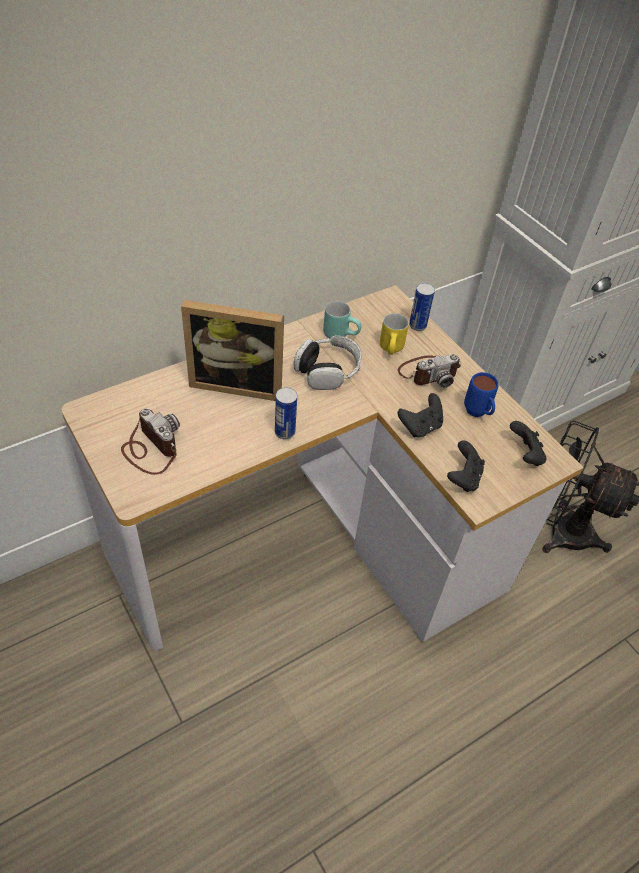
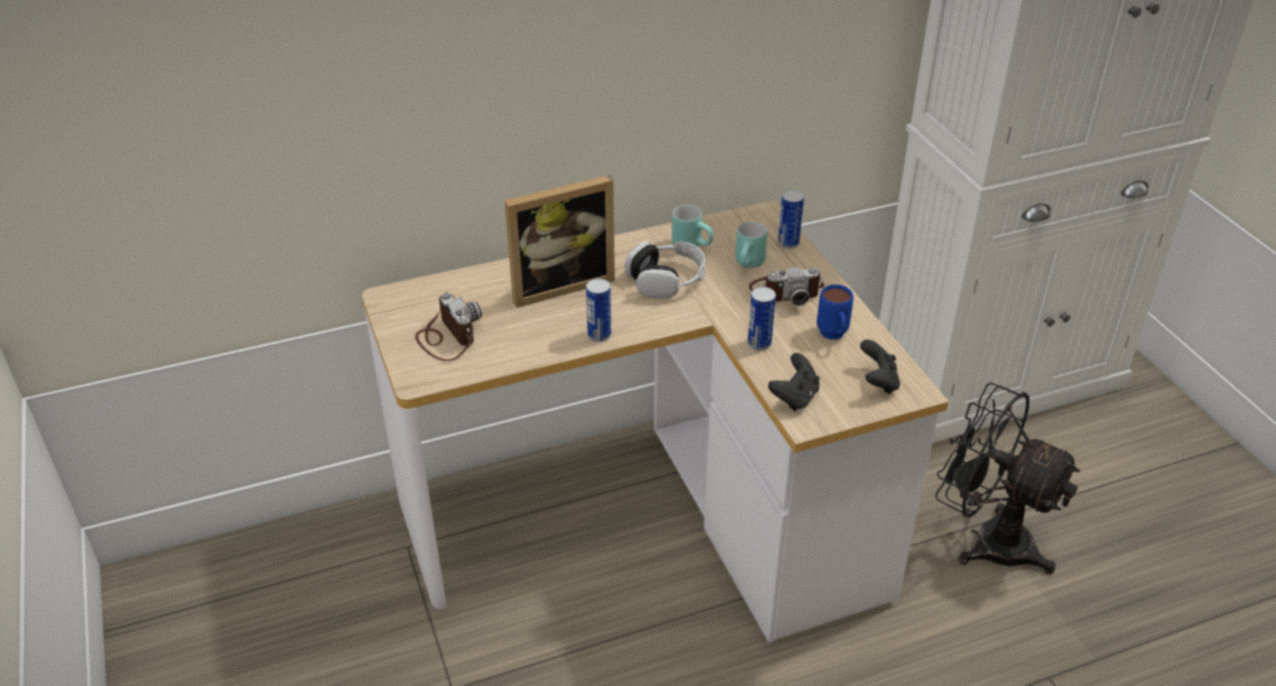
camera: 15 degrees right, 10 degrees down
picture frame [181,300,284,401] -> picture frame turned 45 degrees counterclockwise [504,175,615,308]
yellow mug [380,313,409,355] -> turquoise mug [735,221,767,268]
black game controller [398,393,443,437] -> can [748,287,776,350]

